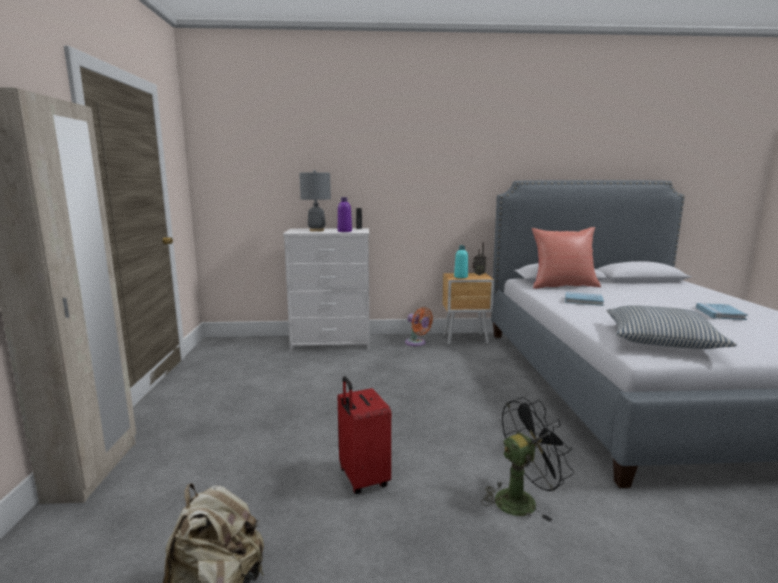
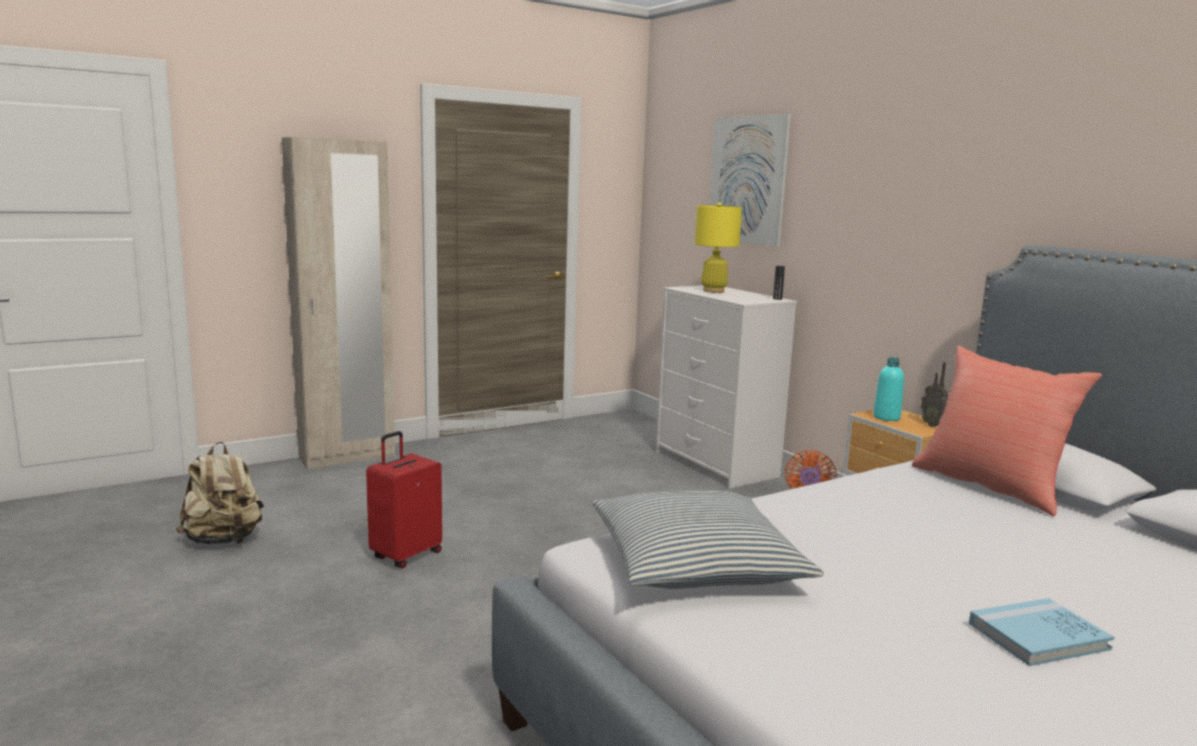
camera: 60 degrees right, 0 degrees up
grey table lamp [299,170,331,232] -> yellow table lamp [695,202,742,293]
purple bottle [338,197,352,232] -> none
black fan [481,397,574,522] -> none
blue book [565,292,604,306] -> none
none -> picture [709,114,791,247]

